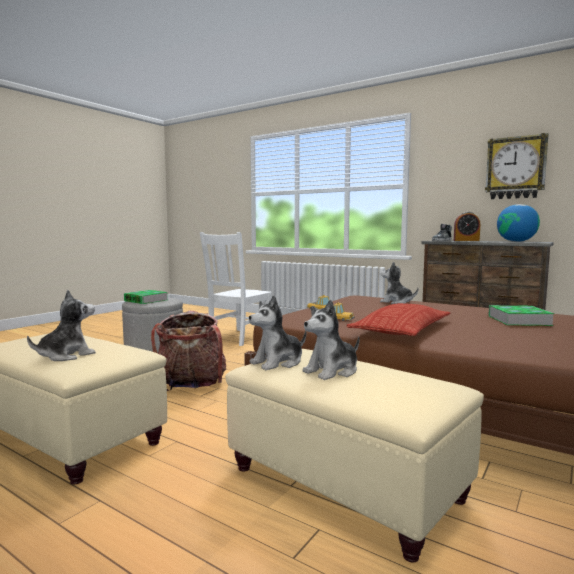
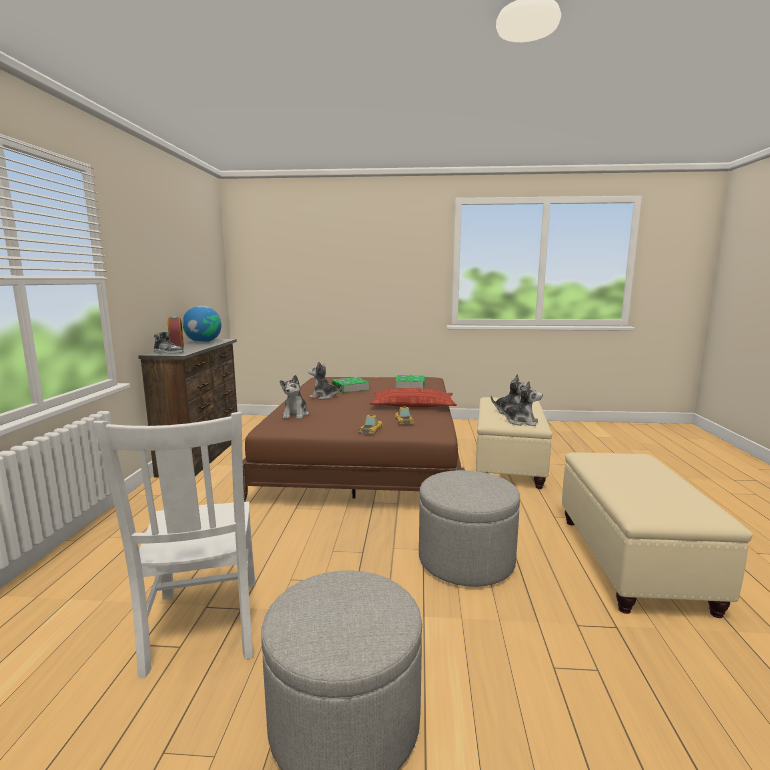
camera: 120 degrees left, 5 degrees up
plush toy [27,290,96,361] -> plush toy moved to [308,361,342,400]
book [124,290,168,304] -> book moved to [395,375,425,389]
backpack [151,311,226,391] -> grey ottoman [419,470,520,587]
white chair [200,232,272,346] -> white chair turned 75 degrees clockwise [93,412,255,678]
wall clock [485,133,548,199] -> none

